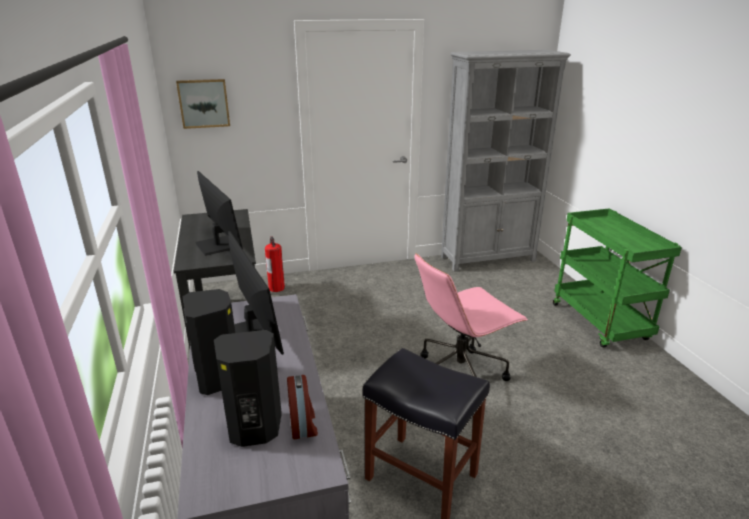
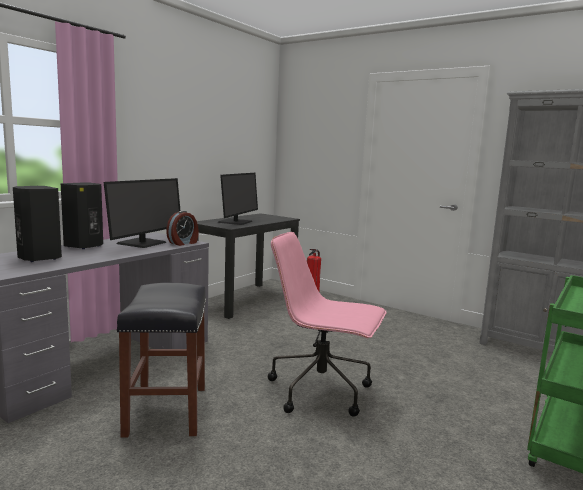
camera: 50 degrees right, 15 degrees down
picture [176,79,230,129] -> none
alarm clock [287,375,318,439] -> alarm clock moved to [166,211,199,246]

